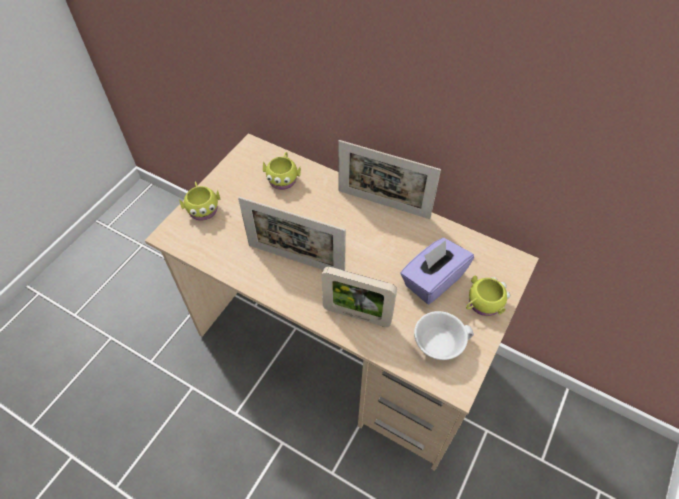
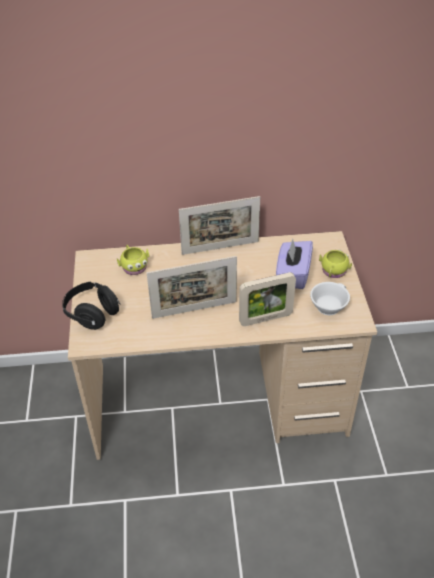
camera: 35 degrees left, 10 degrees down
yellow mug [179,181,221,220] -> black headphones [62,282,121,330]

